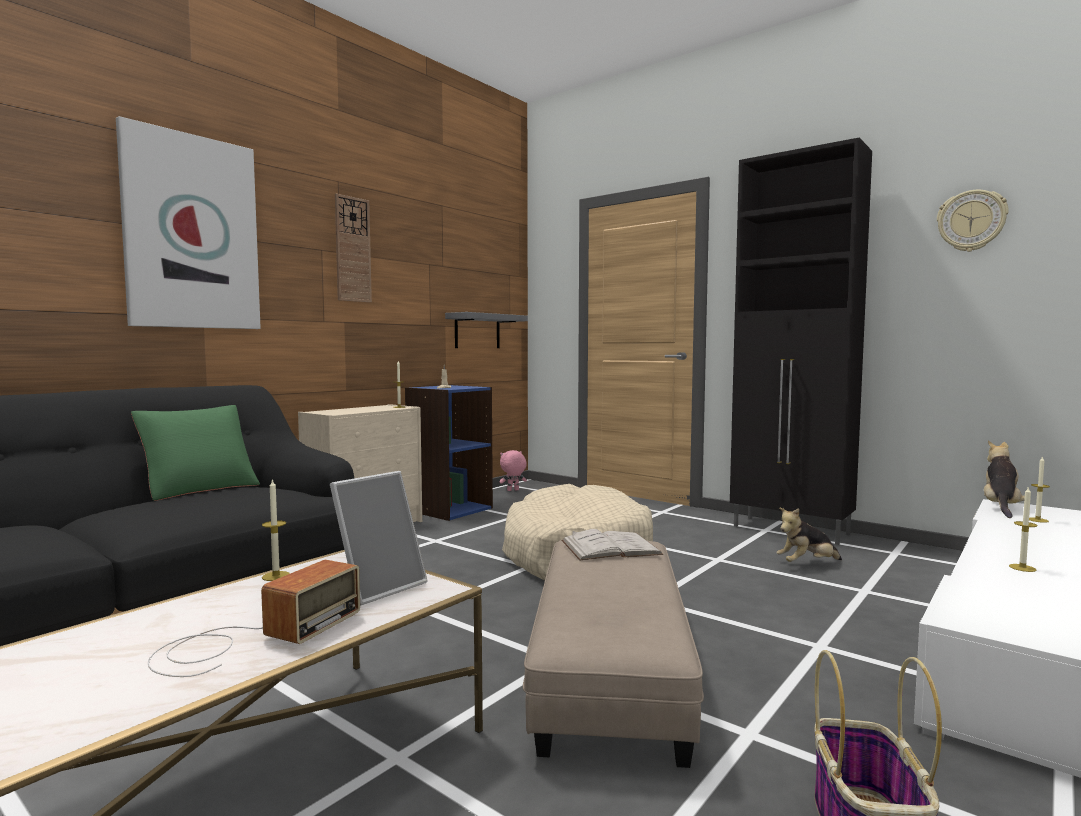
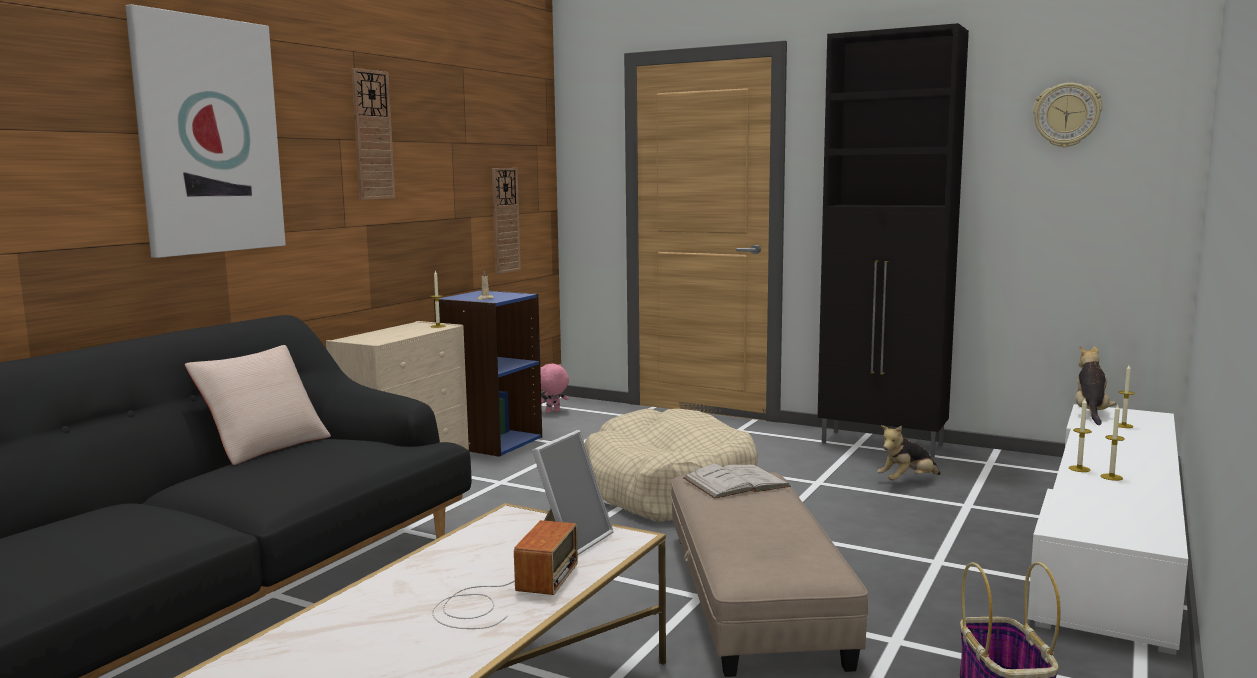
camera: 10 degrees left, 5 degrees up
green pillow [131,405,260,501] -> beige pillow [185,345,331,465]
candle [262,478,290,581] -> candle moved to [1069,399,1092,472]
grey shelf [445,312,528,348] -> wall clock [492,168,521,274]

